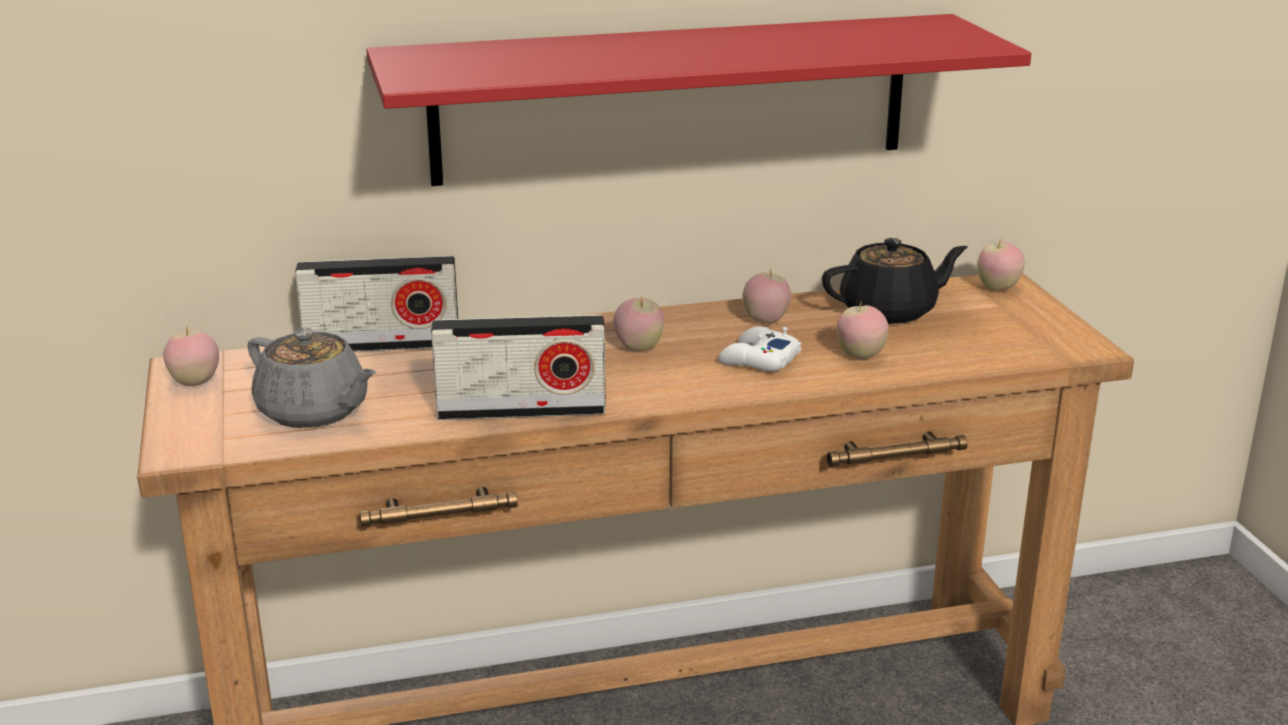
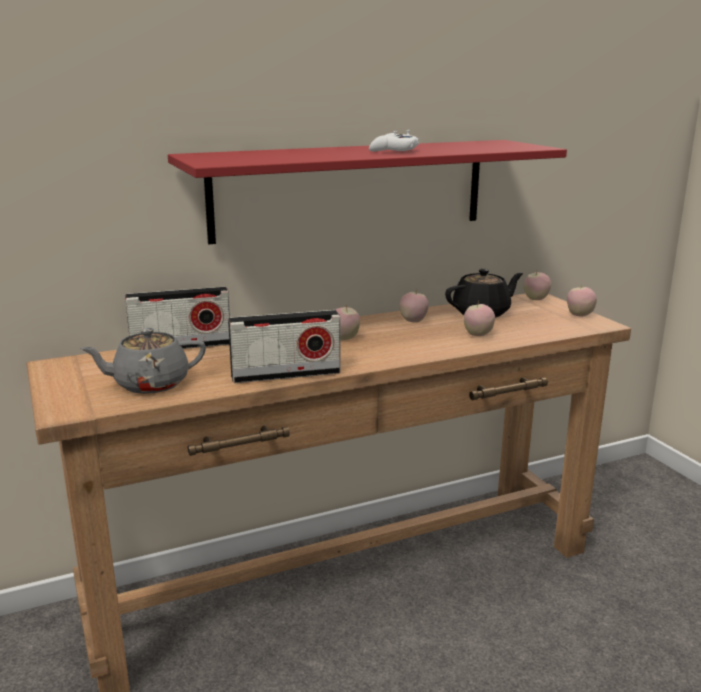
camera: 10 degrees left, 5 degrees down
apple [163,327,219,386] -> apple moved to [567,284,597,317]
grey teapot [247,328,376,428] -> grey teapot turned 135 degrees clockwise [80,328,206,394]
white game controller [718,326,802,371] -> white game controller moved to [369,130,419,152]

